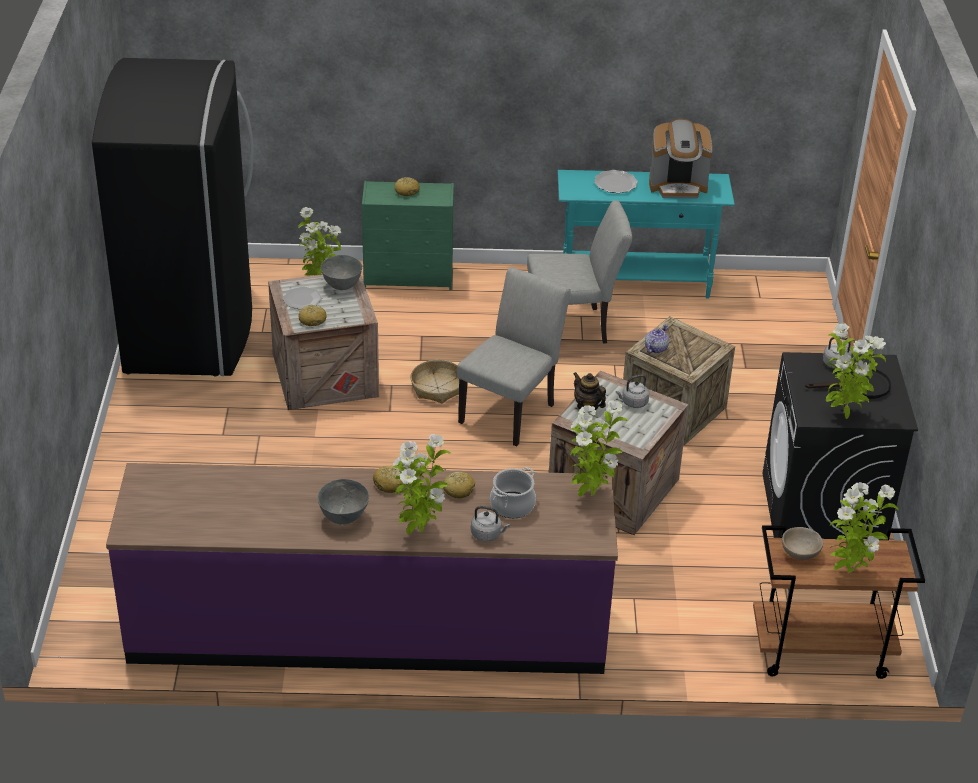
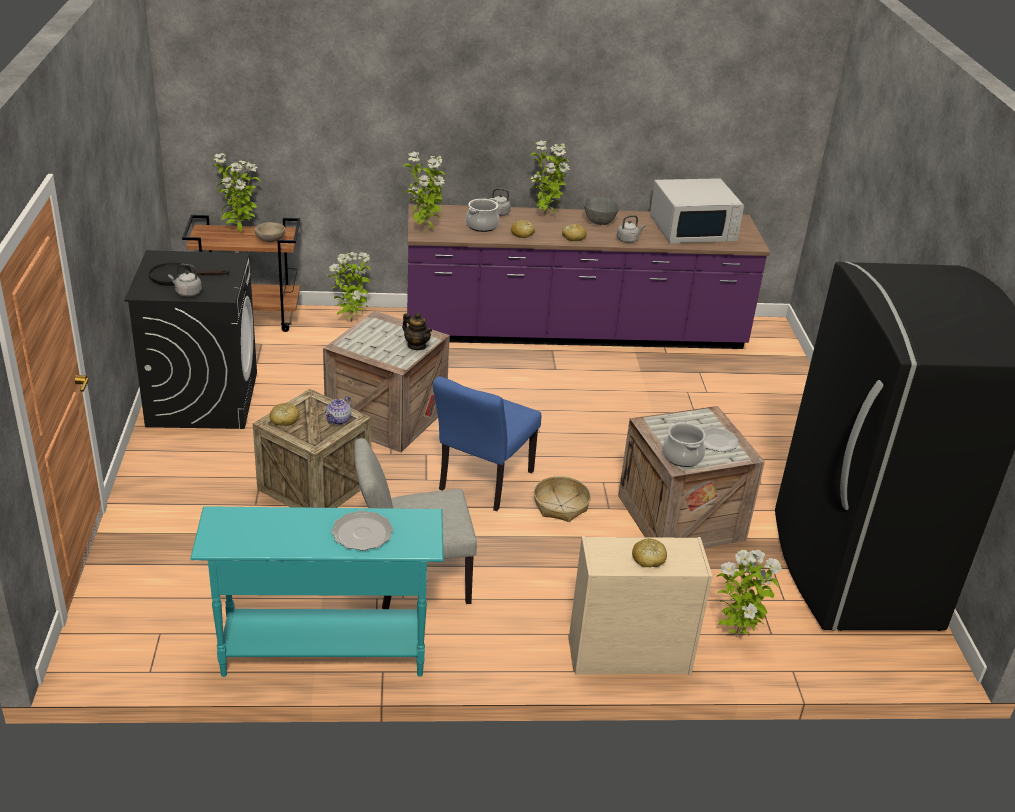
camera: 175 degrees right, 5 degrees down
bread [298,305,327,326] -> bread moved to [270,403,299,426]
grey bowl [321,255,362,290] -> cooking pot [663,419,706,467]
green dresser [362,181,454,290] -> beige dresser [569,536,712,675]
grey chair [457,267,571,447] -> blue chair [433,376,541,511]
grey kettle [616,375,649,408] -> grey kettle moved to [617,215,645,243]
coffee machine [649,119,712,199] -> none
potted plant [826,323,886,419] -> potted plant moved to [328,252,371,322]
none -> white microwave [650,178,744,243]

